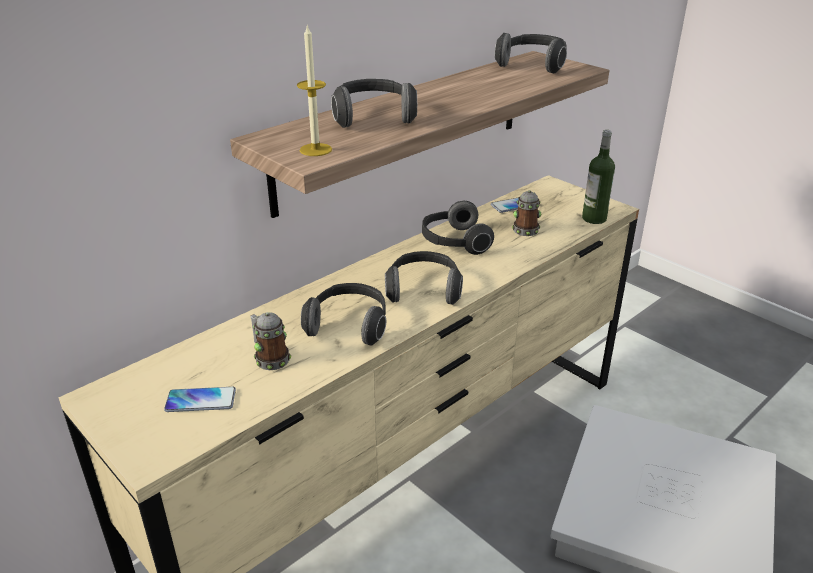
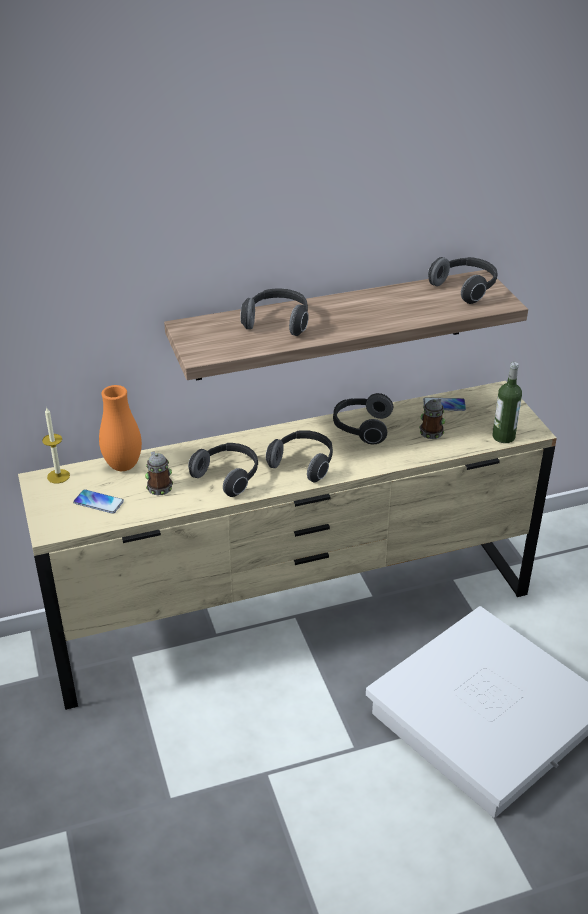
camera: 25 degrees right, 5 degrees up
candle [297,26,332,156] -> candle moved to [42,408,70,484]
none -> orange vase [99,385,142,471]

